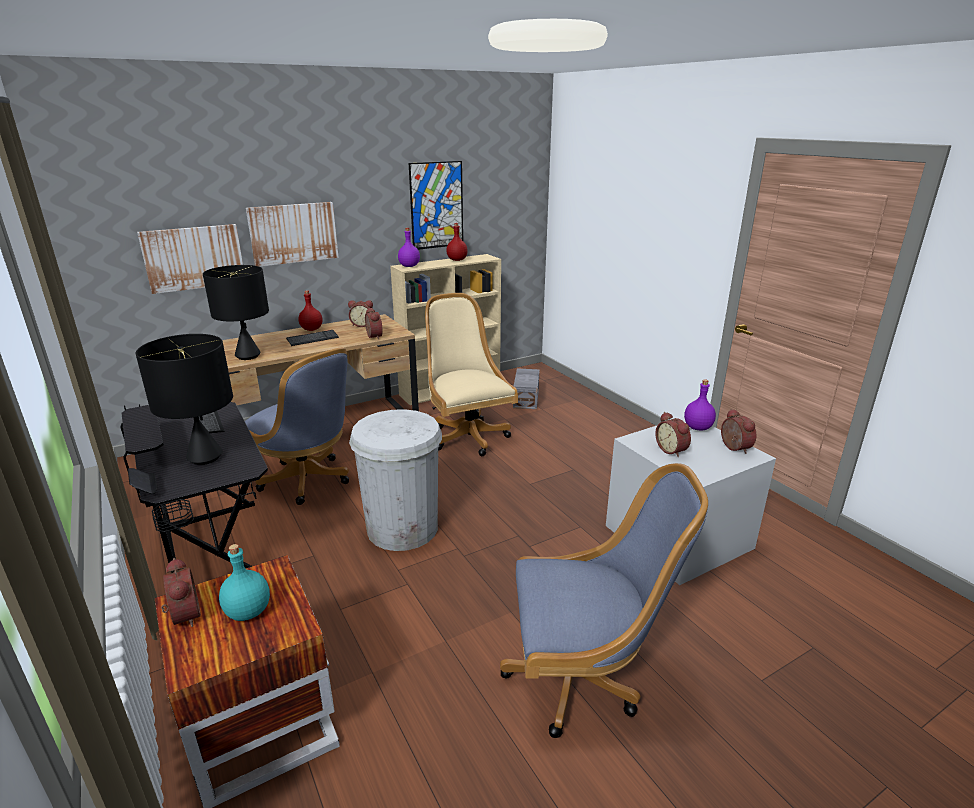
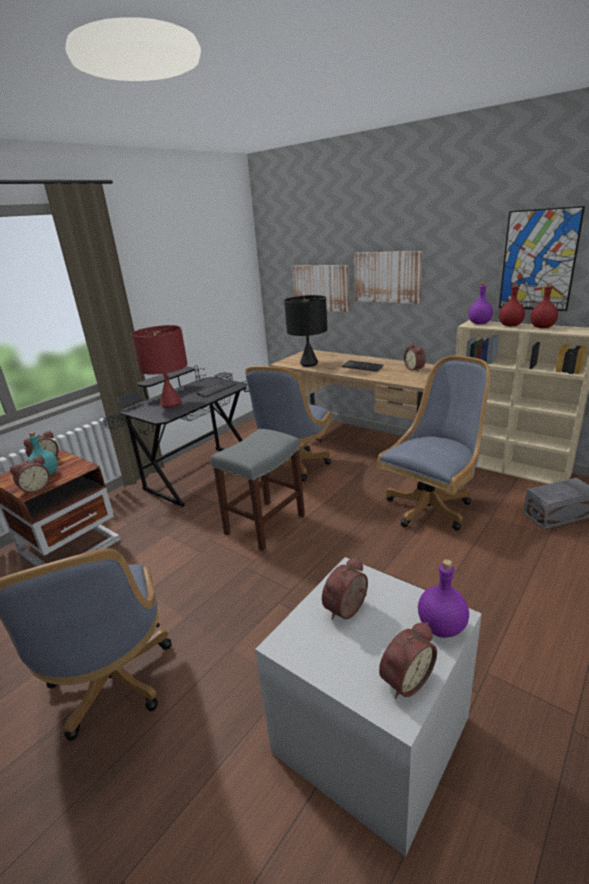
camera: 70 degrees right, 0 degrees up
black table lamp [136,334,233,465] -> red table lamp [131,325,188,408]
red bottle [298,291,322,331] -> red bottle moved to [499,283,525,326]
white trash can [349,409,442,551] -> grey stool [211,429,305,551]
alarm clock [365,307,383,340] -> alarm clock moved to [10,456,50,495]
beige office chair [425,293,518,456] -> blue office chair [377,355,491,531]

